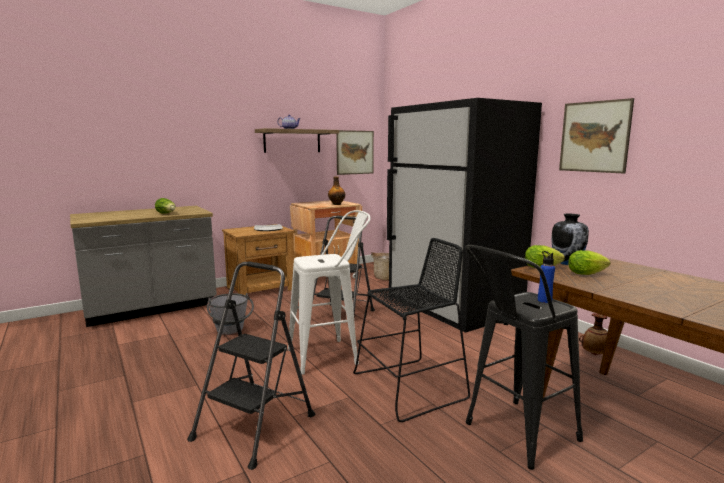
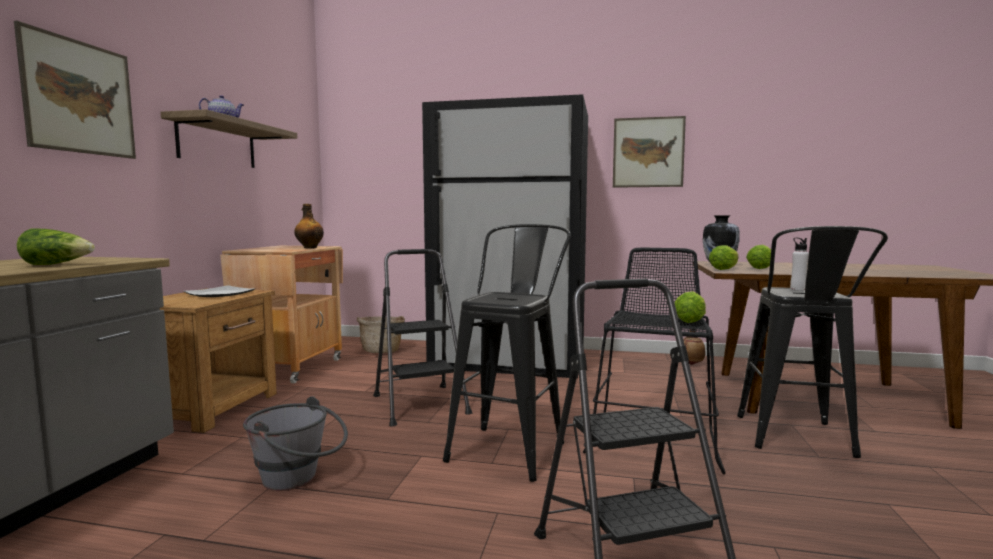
camera: 45 degrees left, 5 degrees down
white stool [288,210,371,375] -> black stool [443,224,571,482]
picture [336,130,374,175] -> picture moved to [14,21,136,159]
blue bottle [538,251,555,303] -> white bottle [790,238,809,290]
none -> lettuce [674,291,706,323]

